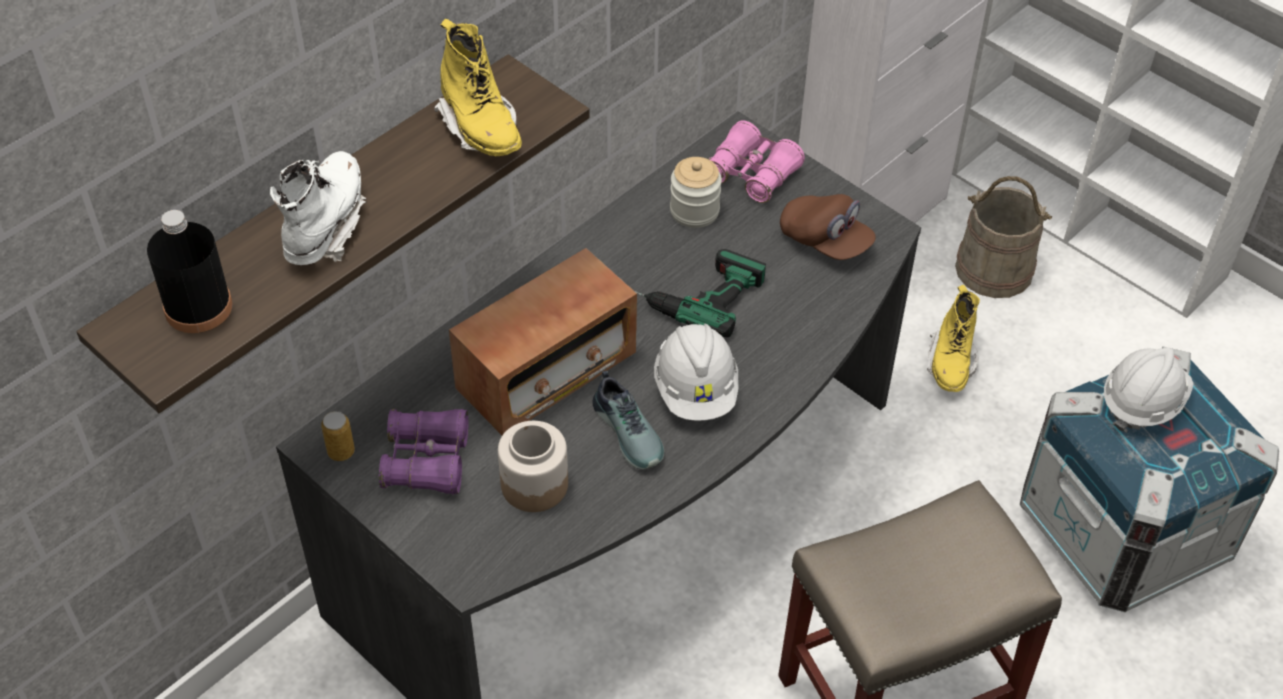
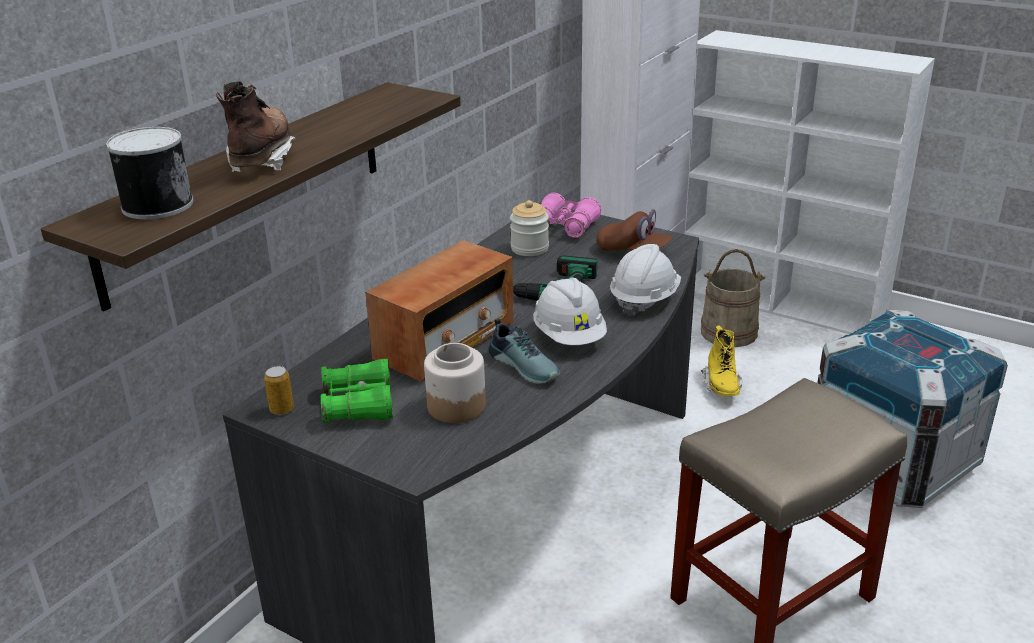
camera: 10 degrees left, 20 degrees down
black bottle [147,210,233,333] -> can [106,127,194,220]
white boot [270,151,367,265] -> brown boot [216,81,296,172]
purple binoculars [379,409,469,495] -> green binoculars [321,359,393,424]
yellow boot [434,19,522,156] -> none
white hard hat [1104,347,1194,433] -> white hard hat moved to [610,244,681,317]

